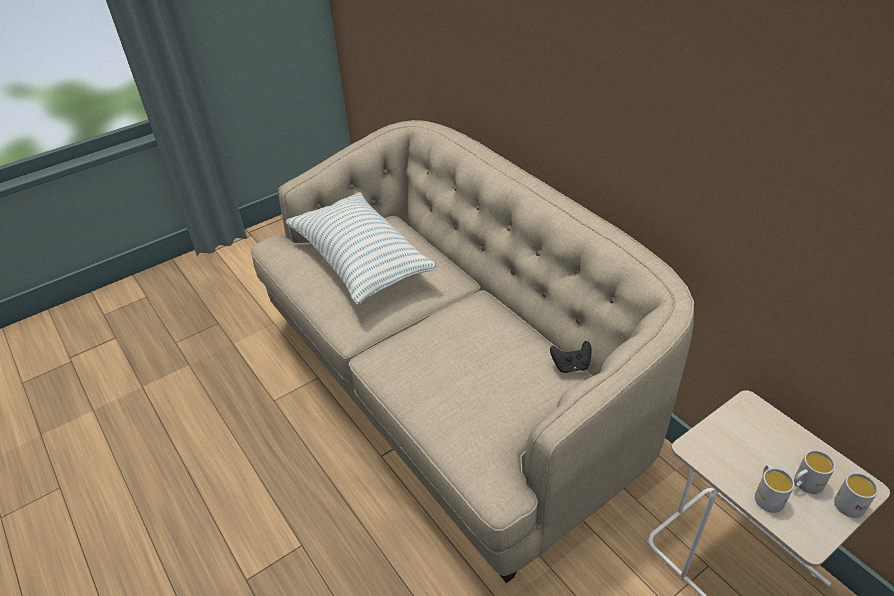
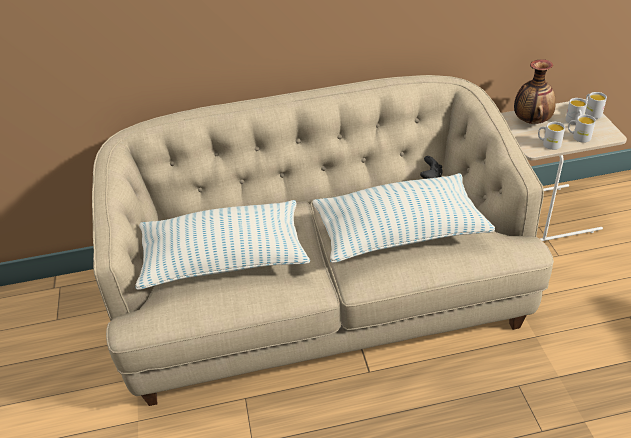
camera: 65 degrees left, 0 degrees up
none -> pillow [313,173,495,263]
none -> vase [514,59,556,124]
none -> white mug [538,122,565,150]

